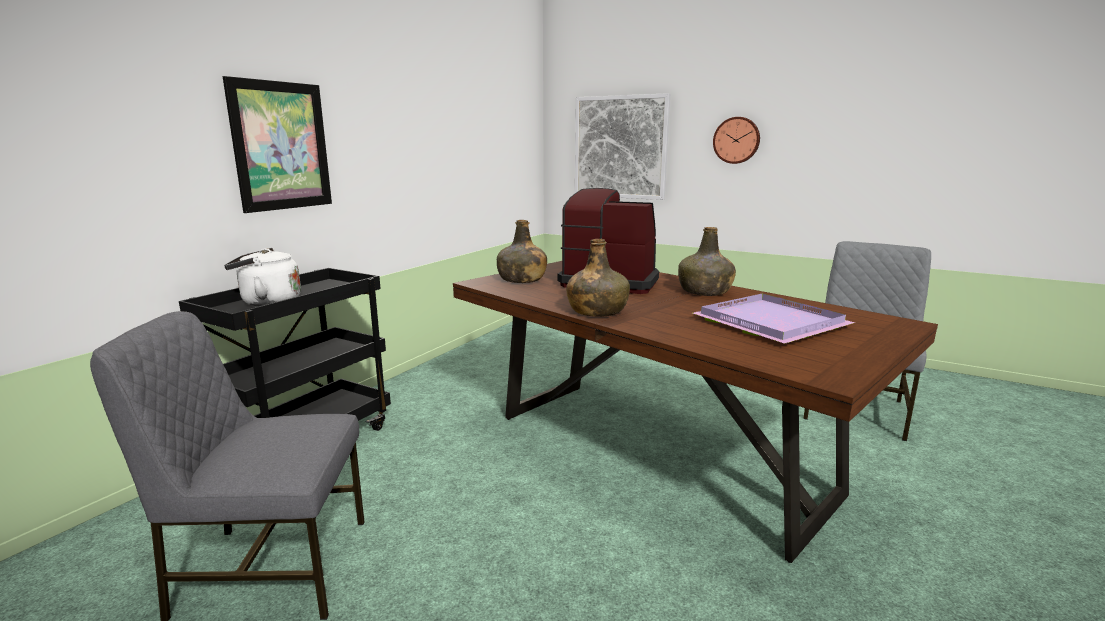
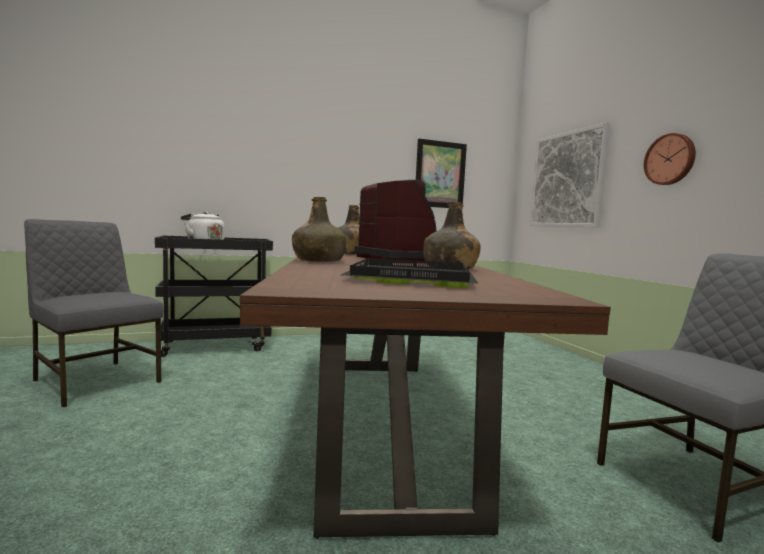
camera: 40 degrees right, 10 degrees down
picture [223,76,332,213] -> picture moved to [416,138,467,209]
purple tray [692,293,855,344] -> black tray [341,258,479,288]

